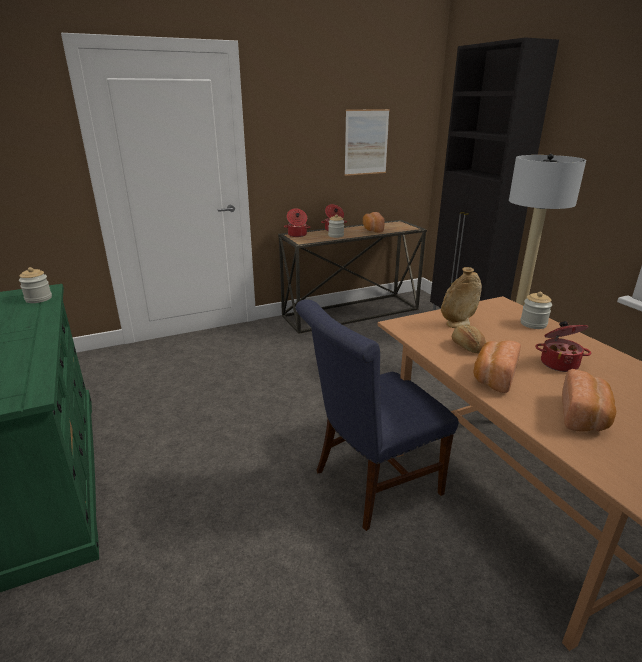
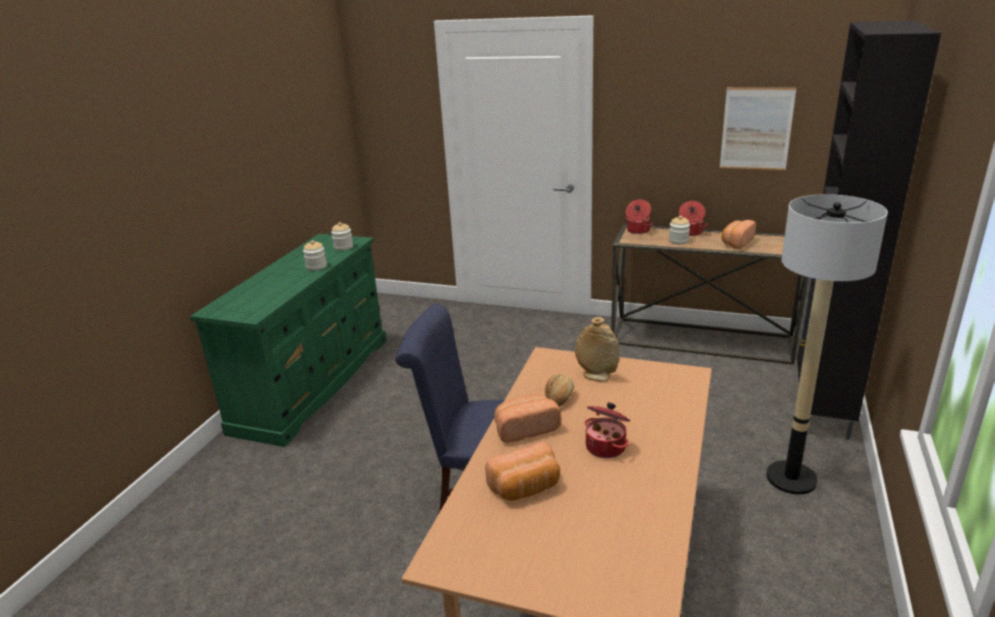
camera: 45 degrees right, 0 degrees up
jar [520,292,552,329] -> jar moved to [303,240,327,271]

